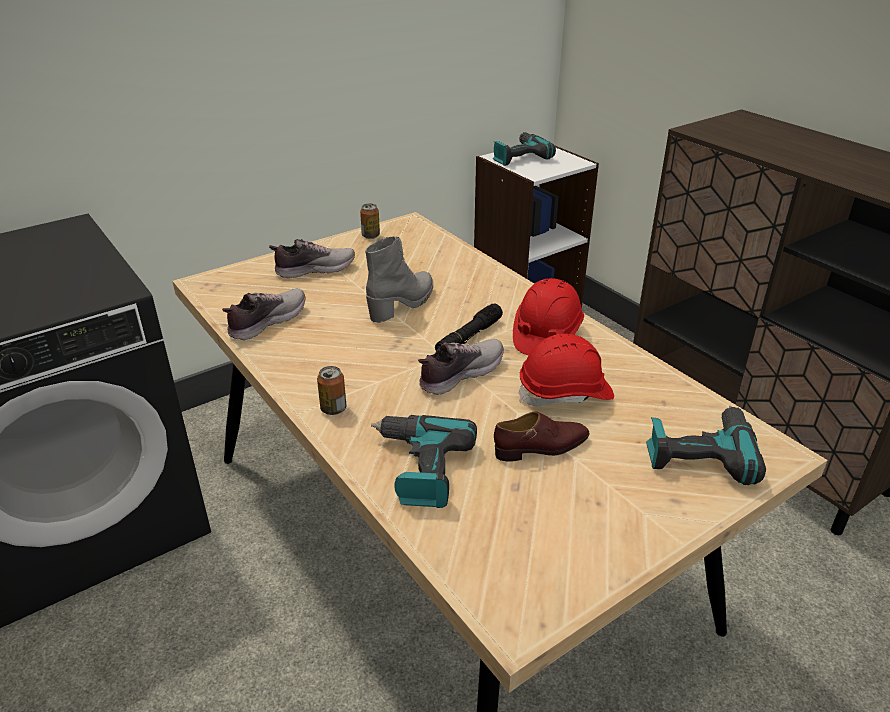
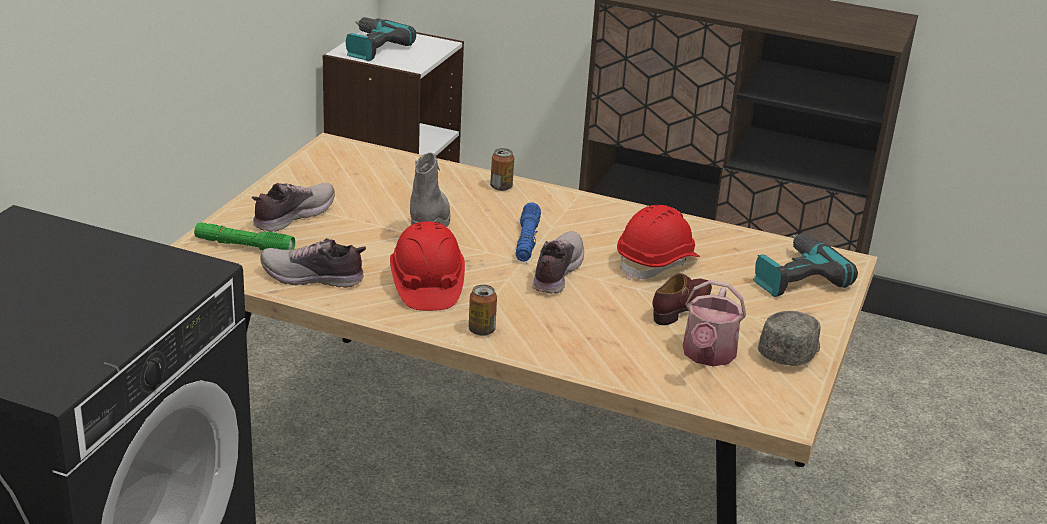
camera: 35 degrees left, 5 degrees down
shoe [222,288,305,340] -> shoe turned 90 degrees counterclockwise [260,238,366,288]
can [360,204,380,239] -> can moved to [490,148,514,191]
power drill [371,415,477,508] -> none
black flashlight [435,304,503,350] -> blue flashlight [516,202,541,262]
red hard hat [513,278,584,355] -> red hard hat moved to [390,221,465,311]
none -> green flashlight [194,222,295,250]
none -> watering can [683,280,746,366]
none -> grey cap [758,311,821,366]

